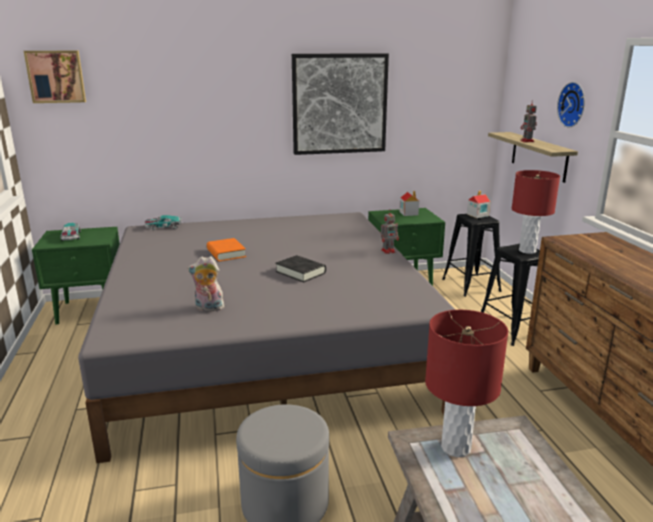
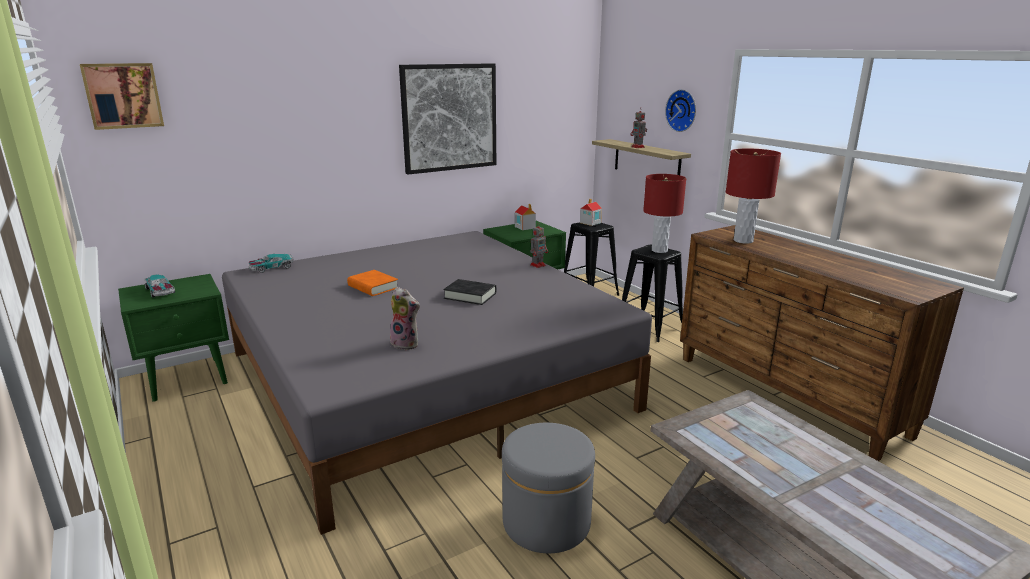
camera: 20 degrees left, 0 degrees up
plush toy [187,256,224,311] -> plush toy turned 135 degrees counterclockwise [389,287,420,350]
red table lamp [425,310,508,457] -> red table lamp moved to [726,148,781,244]

